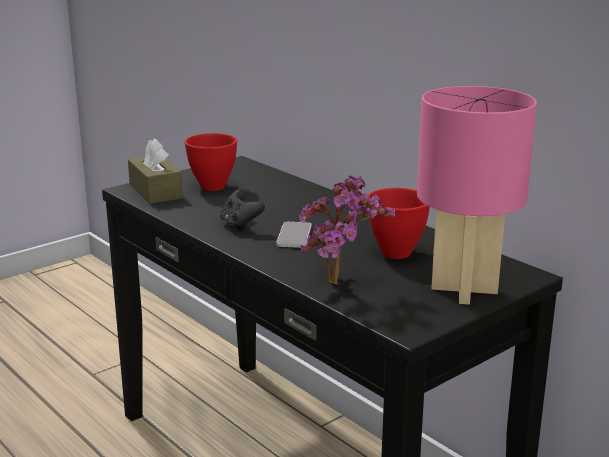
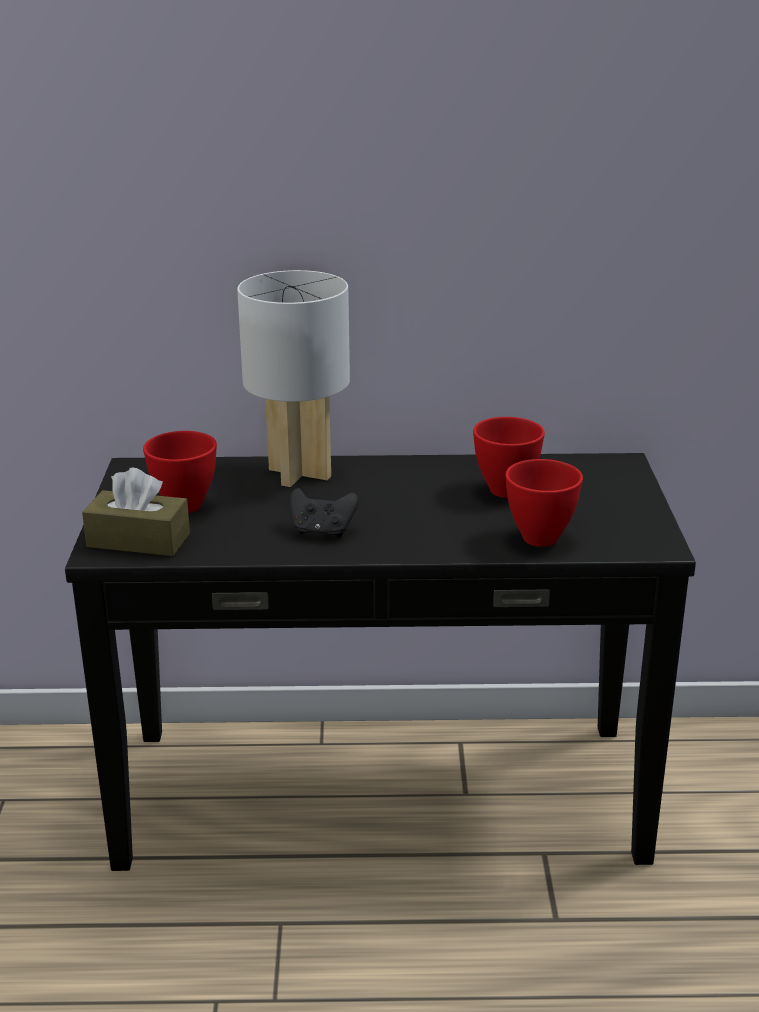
camera: 50 degrees left, 5 degrees up
phone [276,222,311,248] -> none
potted plant [299,176,395,284] -> red bowl [505,459,583,547]
pink table lamp [417,86,537,305] -> none
none -> white table lamp [237,270,350,487]

